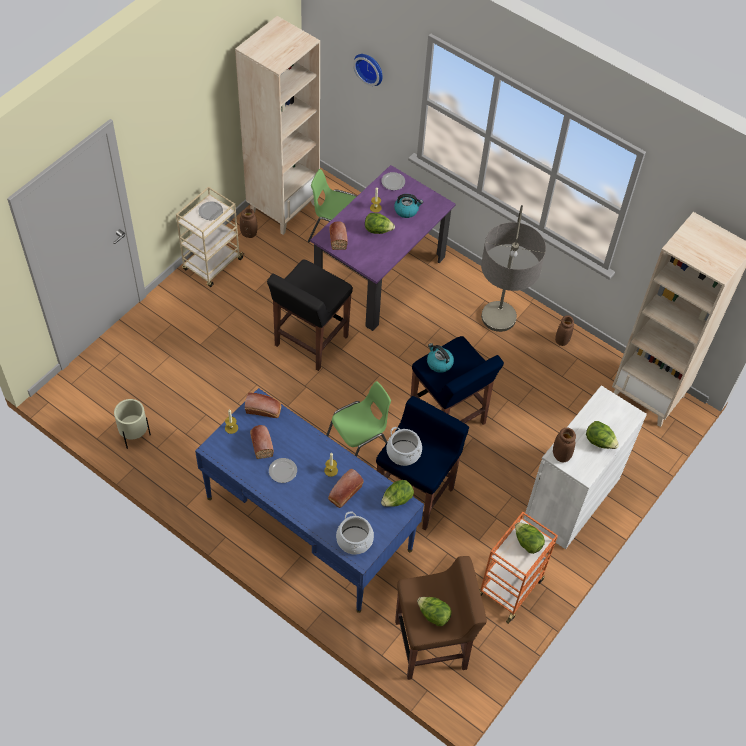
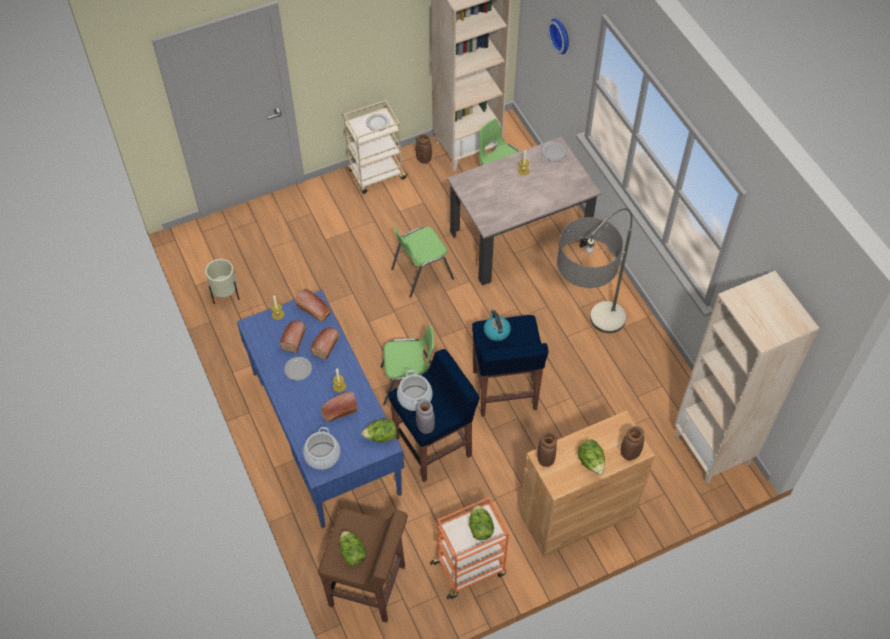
camera: 30 degrees right, 0 degrees up
black stool [267,260,353,371] -> green chair [391,226,454,298]
purple dining table [310,165,455,331] -> beige dining table [447,137,601,286]
bread [329,221,348,250] -> bread moved to [310,327,340,360]
lettuce [365,213,395,234] -> none
kettle [394,194,423,218] -> none
white cabinet [524,385,647,549] -> brown cabinet [519,411,655,557]
brown vase [555,315,574,346] -> brown vase moved to [621,426,644,460]
none -> grey vase [416,400,435,434]

